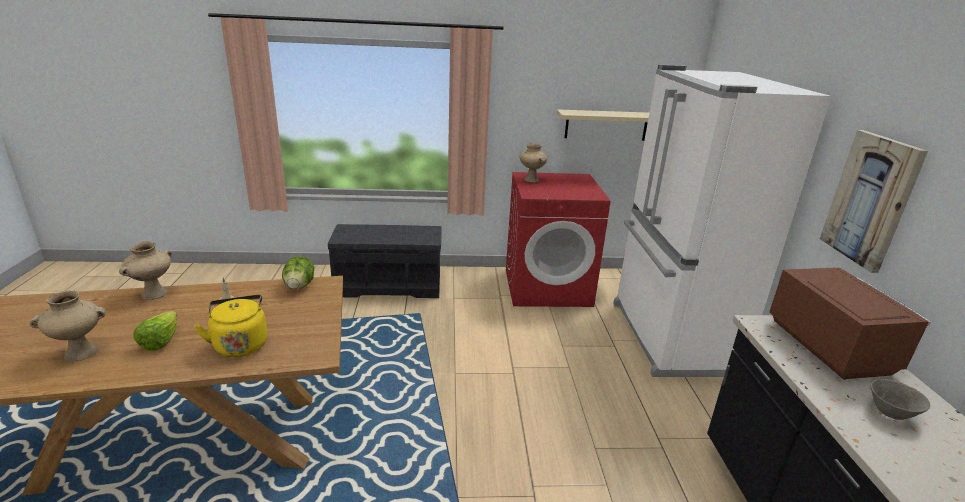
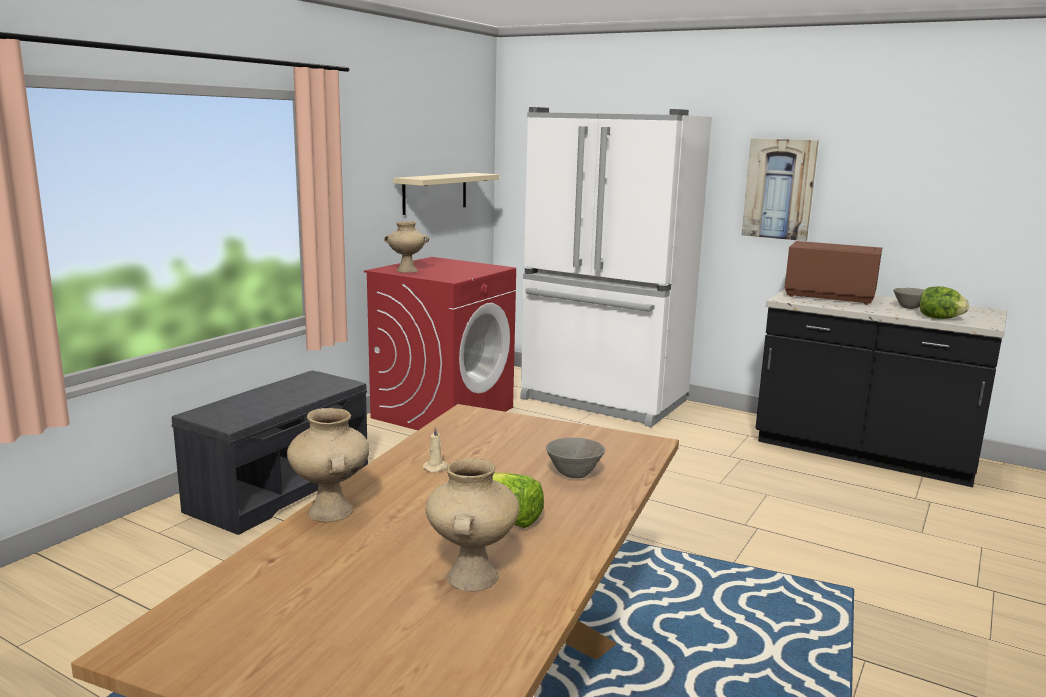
camera: 55 degrees left, 10 degrees down
yellow kettle [194,295,267,357] -> grey bowl [546,438,605,478]
lettuce [282,256,315,289] -> lettuce moved to [920,286,969,319]

